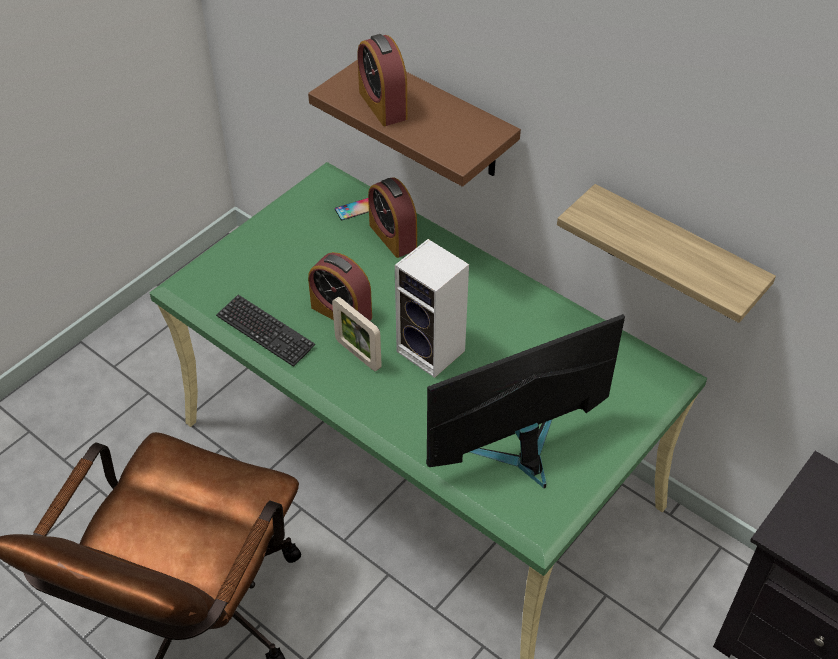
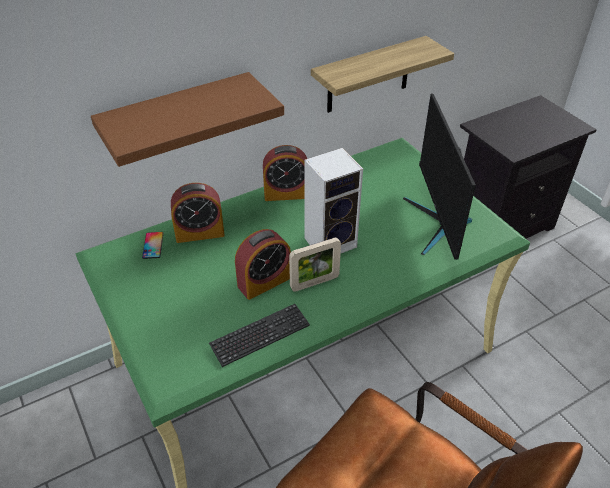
camera: 70 degrees left, 5 degrees down
alarm clock [358,34,407,126] -> alarm clock moved to [263,145,307,201]

